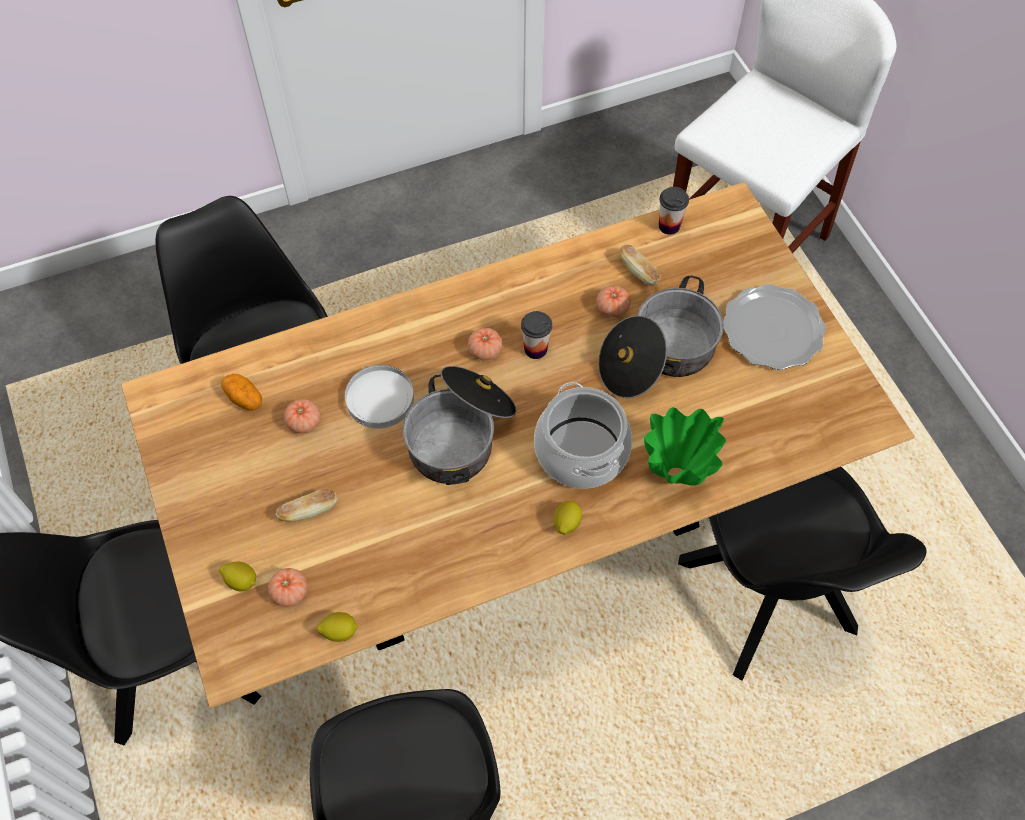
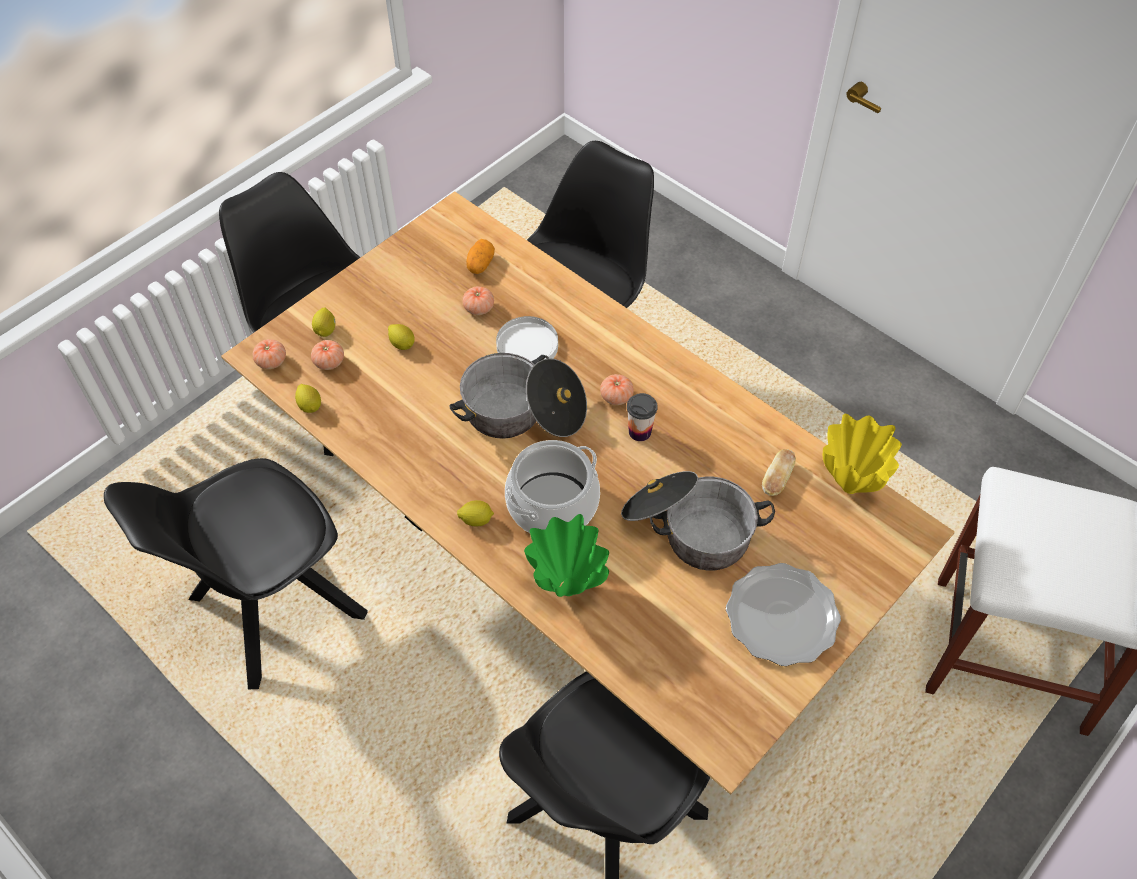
camera: 65 degrees right, 5 degrees down
bread [276,489,337,522] -> lemon [388,324,415,350]
tomato [596,285,631,317] -> tomato moved to [253,339,286,369]
cup [659,187,689,235] -> yellow vase [823,414,902,494]

